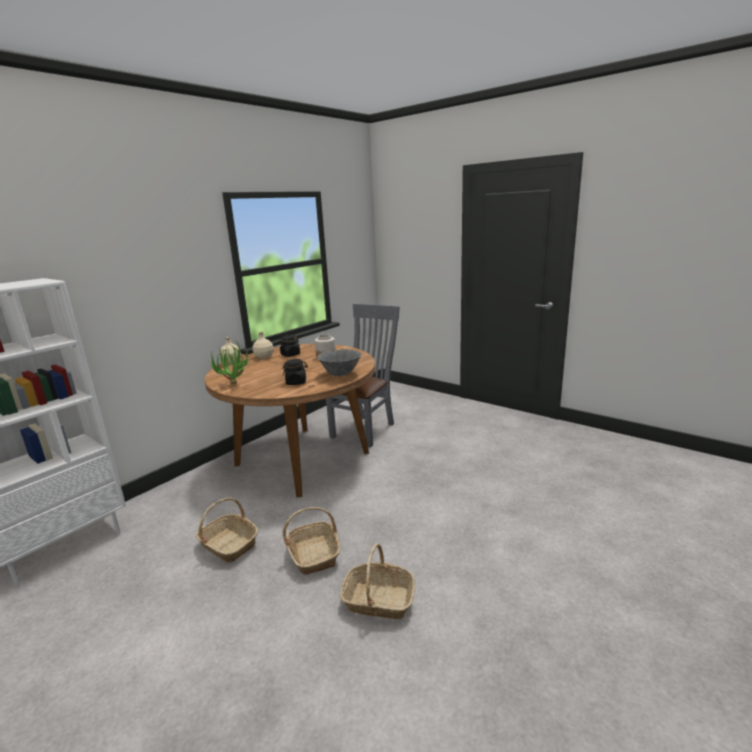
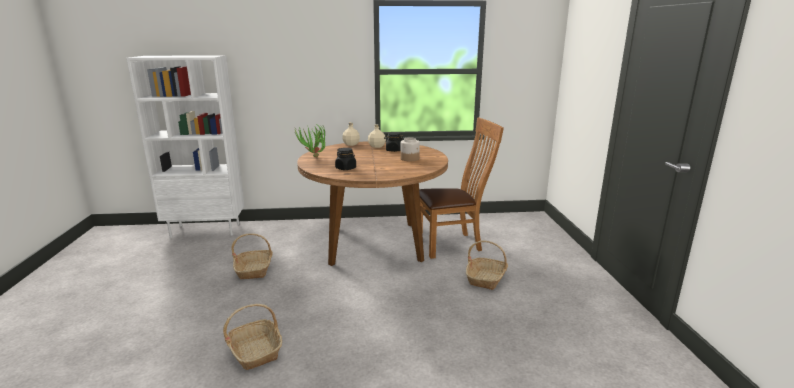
camera: 45 degrees right, 0 degrees up
basket [283,507,340,575] -> basket moved to [466,240,508,290]
grey bowl [317,349,362,376] -> none
grey chair [326,304,400,448] -> brown chair [419,118,504,259]

